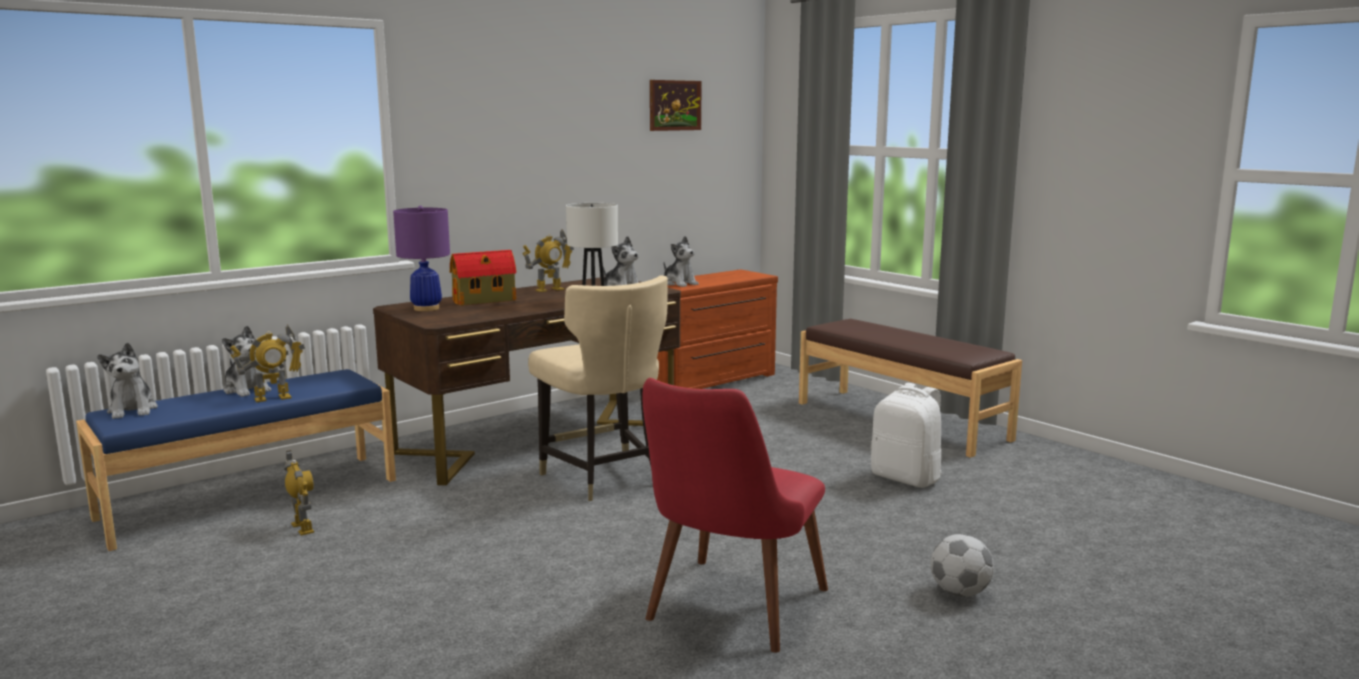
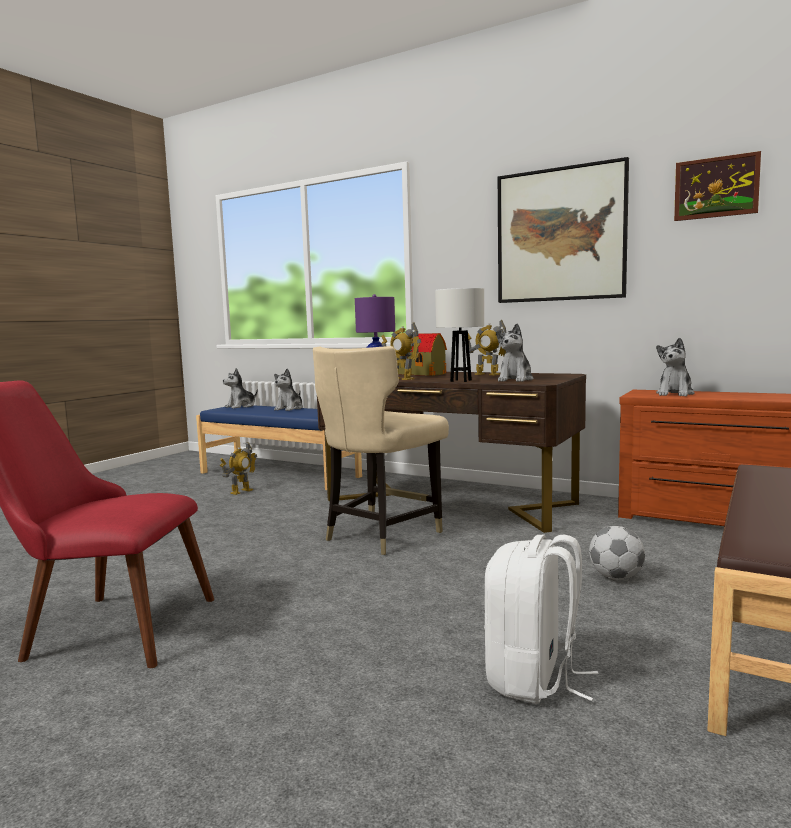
camera: 70 degrees right, 5 degrees down
toy robot [231,325,305,402] -> toy robot moved to [381,322,421,380]
football [931,534,994,597] -> football moved to [589,526,645,580]
none -> picture [498,157,629,303]

